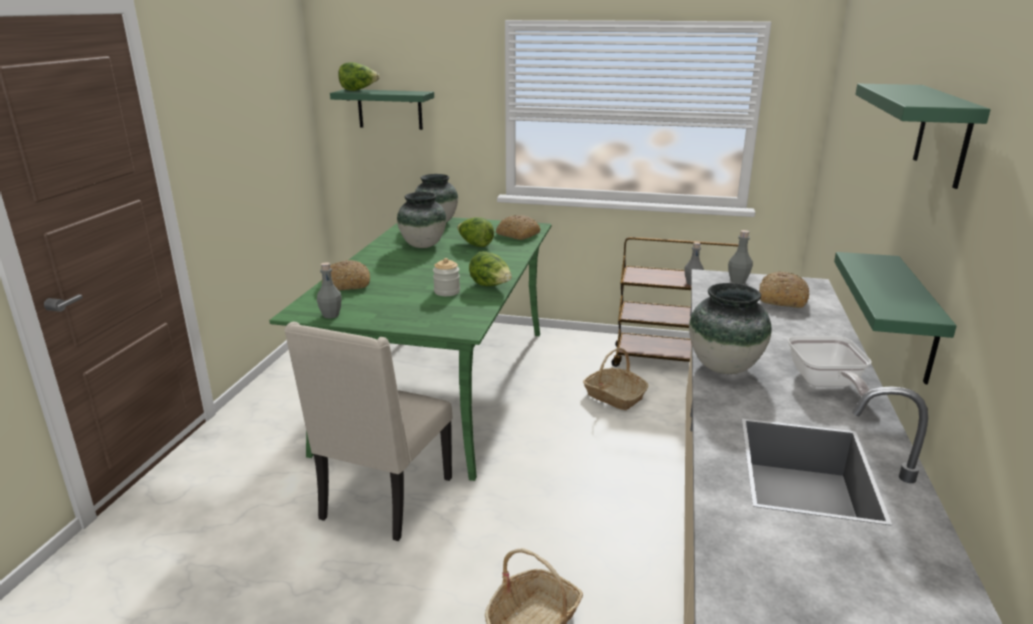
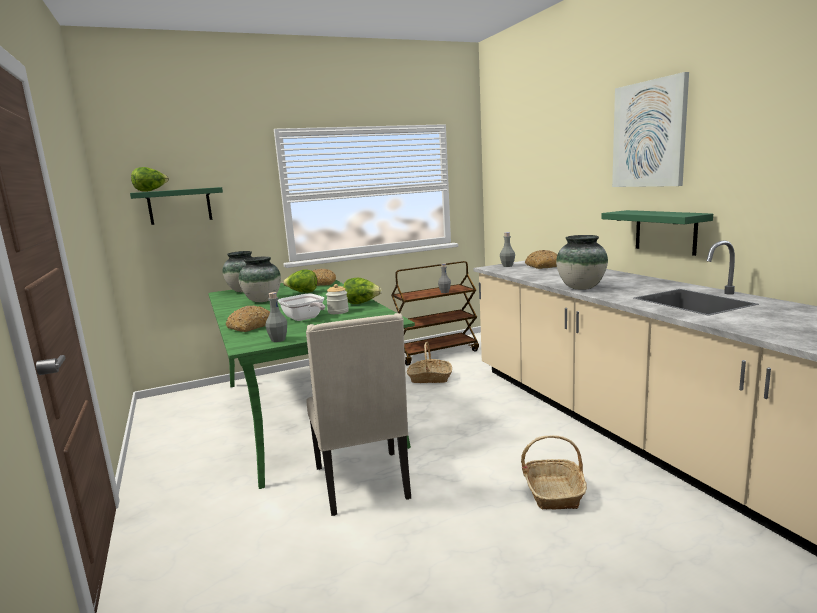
camera: 35 degrees left, 10 degrees down
frying pan [788,336,872,396] -> frying pan moved to [278,294,325,321]
green shelf [855,84,990,189] -> picture [612,72,689,187]

